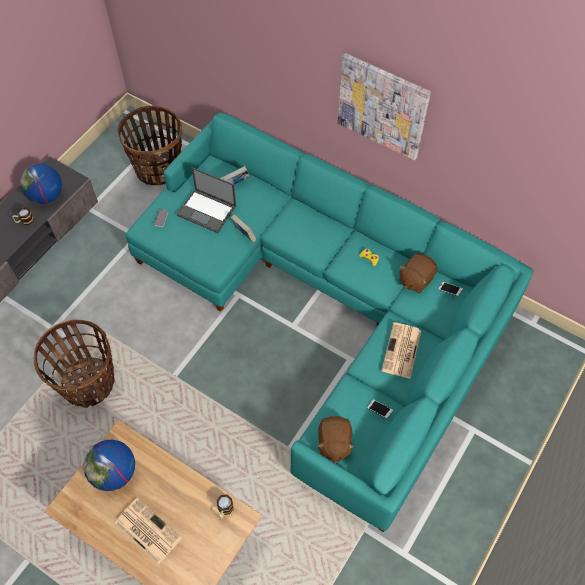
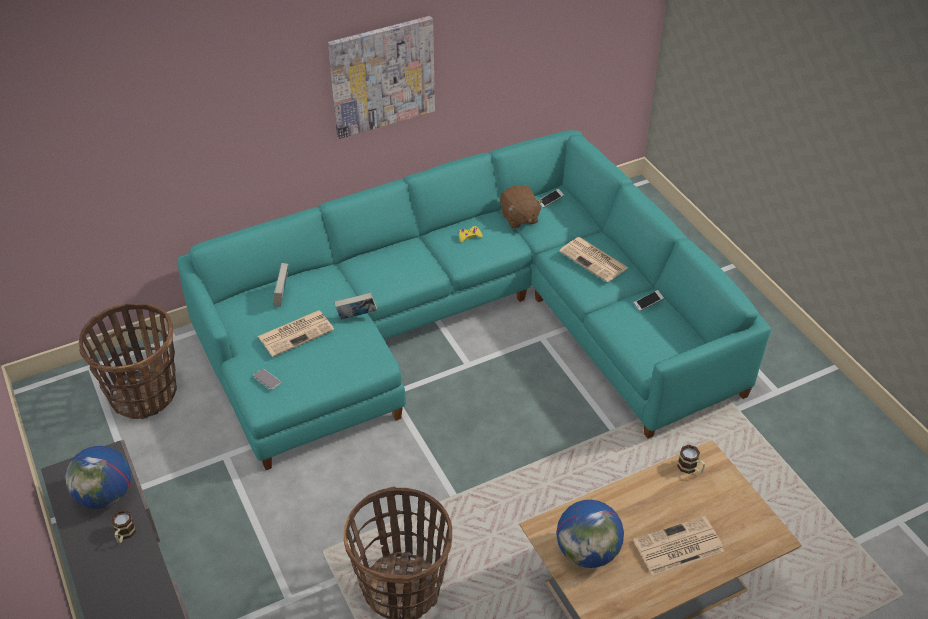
camera: 60 degrees left, 15 degrees down
laptop [176,167,236,233] -> newspaper [258,310,334,357]
brown plush toy [317,416,354,463] -> none

